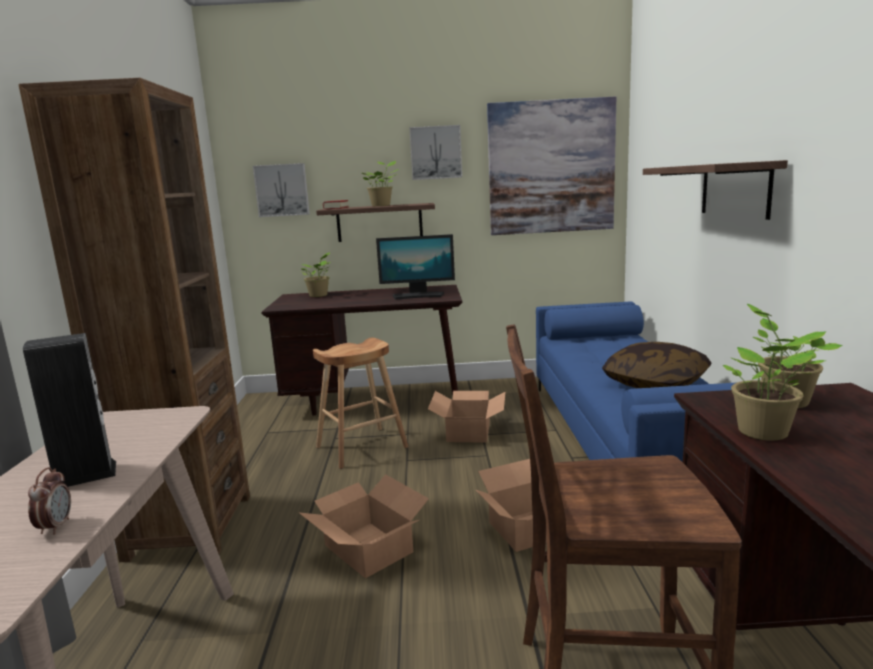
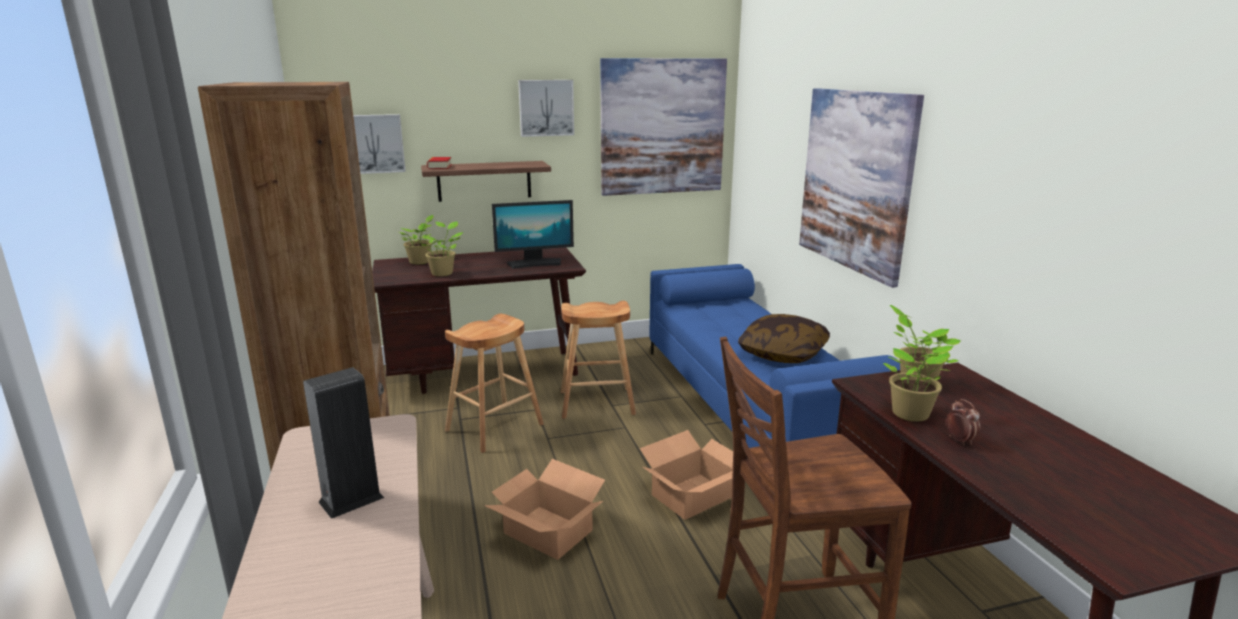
camera: 15 degrees left, 5 degrees up
alarm clock [28,467,71,535] -> alarm clock moved to [946,399,980,445]
potted plant [362,161,399,206] -> potted plant moved to [420,221,463,276]
cardboard box [428,391,506,443] -> brown stool [560,301,636,419]
shelf [643,160,788,220] -> picture [799,88,924,288]

